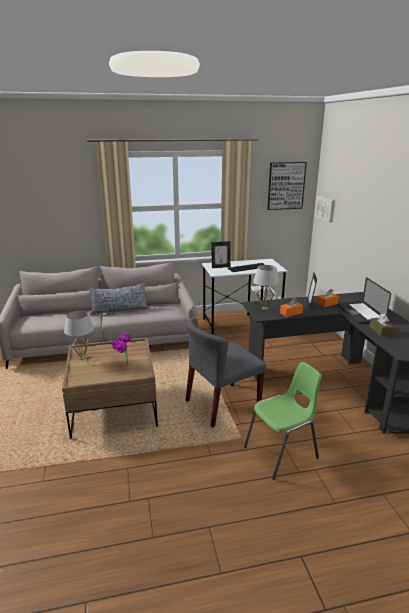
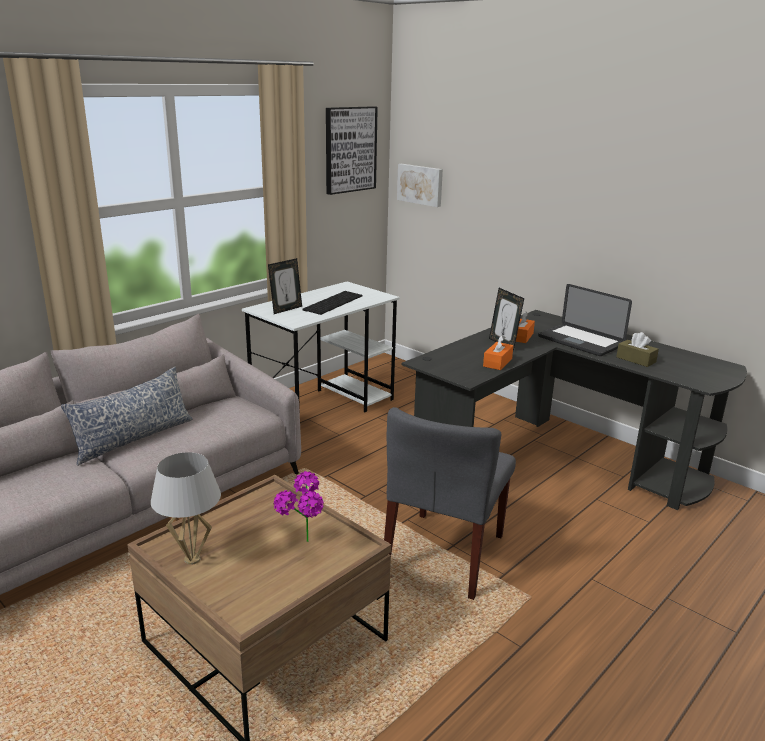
camera: 35 degrees left, 0 degrees up
green chair [244,362,322,480] -> none
white table lamp [253,265,280,310] -> none

